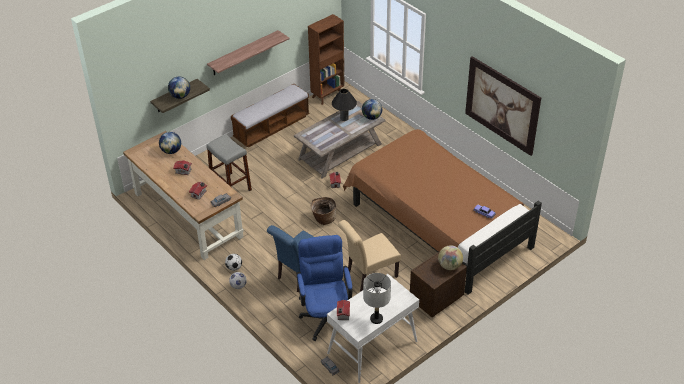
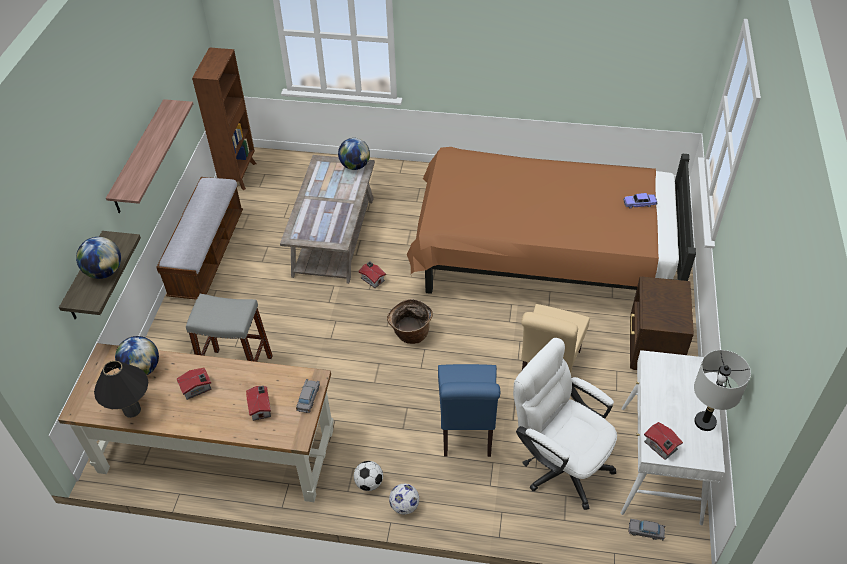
camera: 40 degrees left, 5 degrees up
blue office chair [296,235,353,341] -> white office chair [513,338,617,510]
black table lamp [332,89,357,121] -> black table lamp moved to [94,361,148,418]
globe [438,245,463,270] -> none
picture [465,56,541,156] -> none

